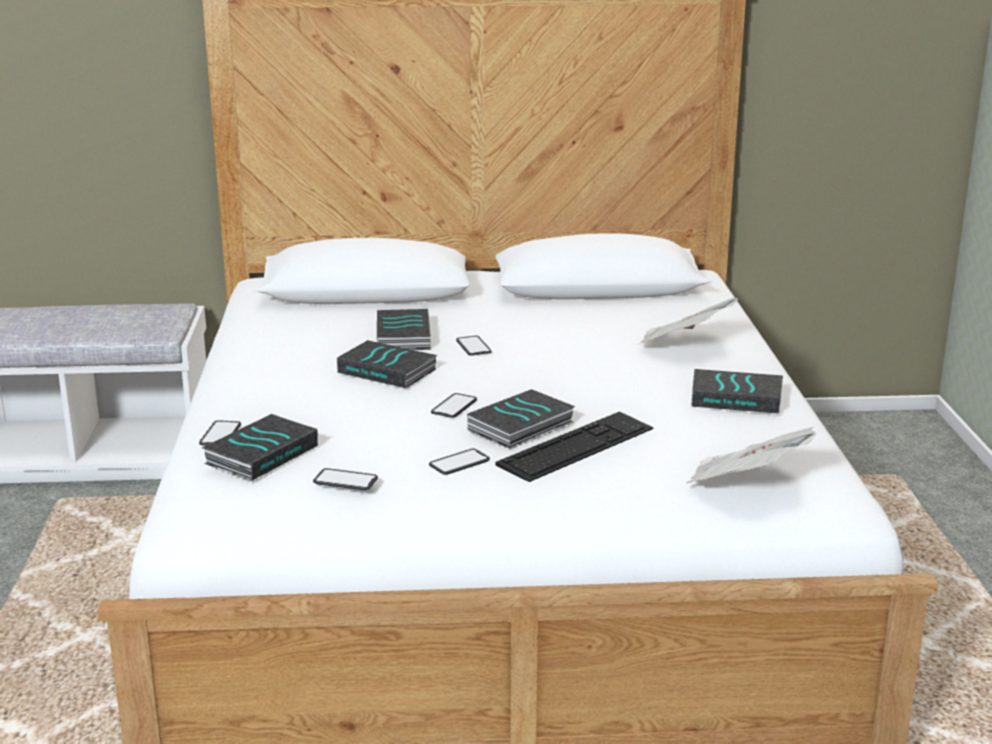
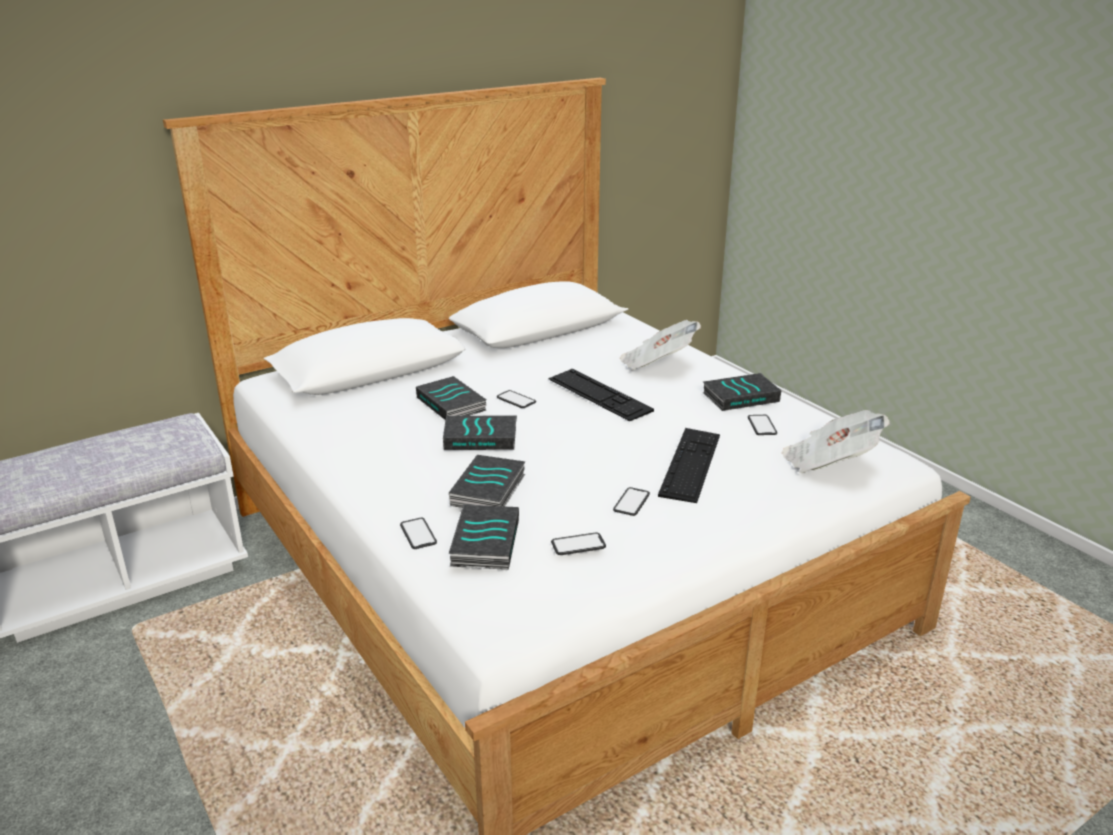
camera: 30 degrees left, 5 degrees up
phone [431,393,477,418] -> phone moved to [748,415,777,435]
book [467,389,575,449] -> book moved to [449,455,525,508]
none -> keyboard [549,369,654,421]

